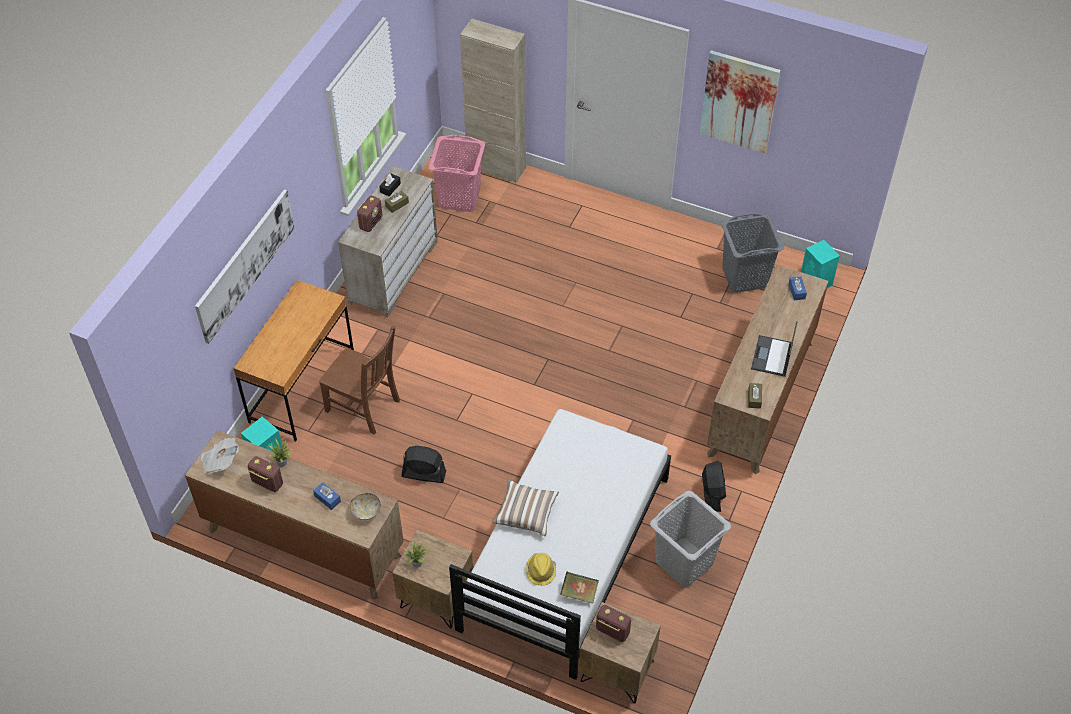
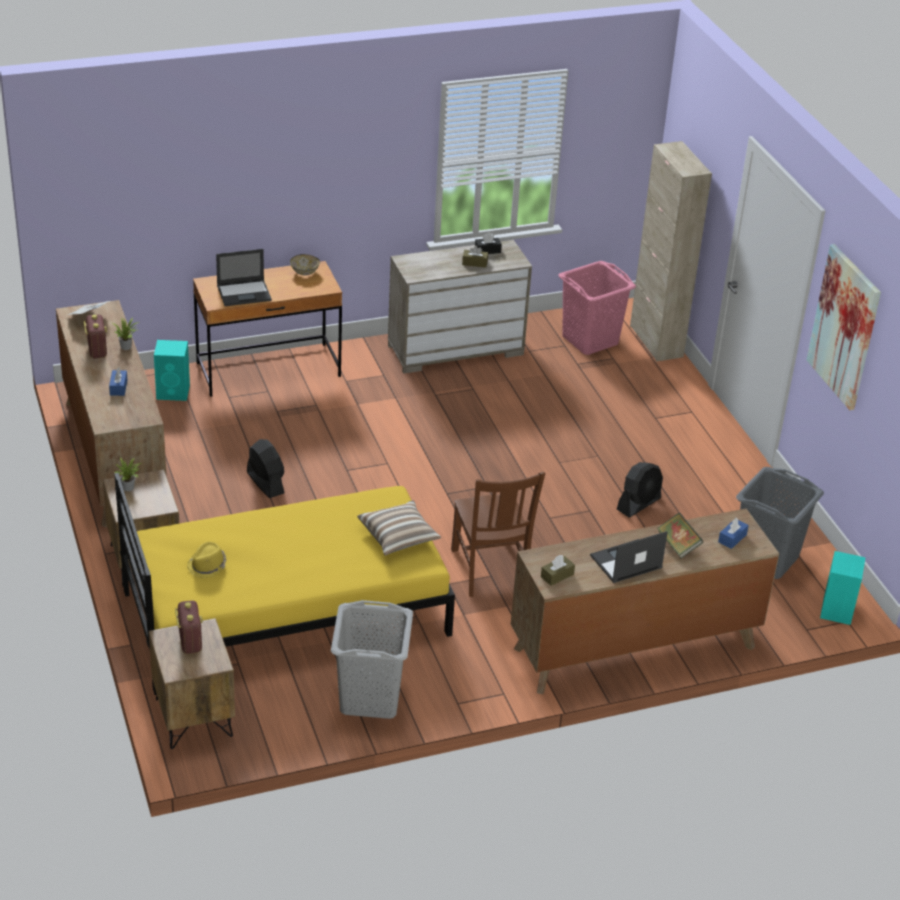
camera: 45 degrees right, 15 degrees down
picture [195,189,295,344] -> none
brown chair [319,326,400,435] -> brown chair moved to [451,472,545,597]
bowl [350,493,381,520] -> bowl moved to [290,254,320,276]
radio [357,196,383,232] -> none
white bed [449,409,671,680] -> yellow bed [114,473,455,695]
pillow [492,480,559,536] -> pillow moved to [357,501,441,555]
book [560,572,599,604] -> book moved to [657,513,703,558]
black fan [702,461,726,512] -> black fan moved to [617,462,663,518]
none -> laptop [216,249,272,306]

